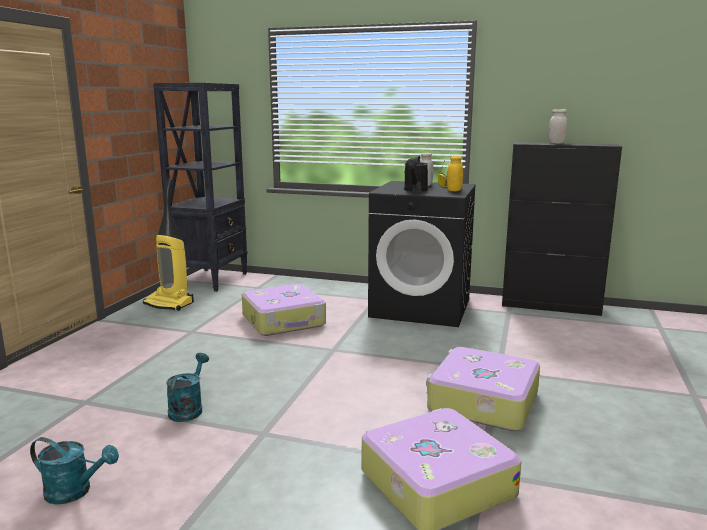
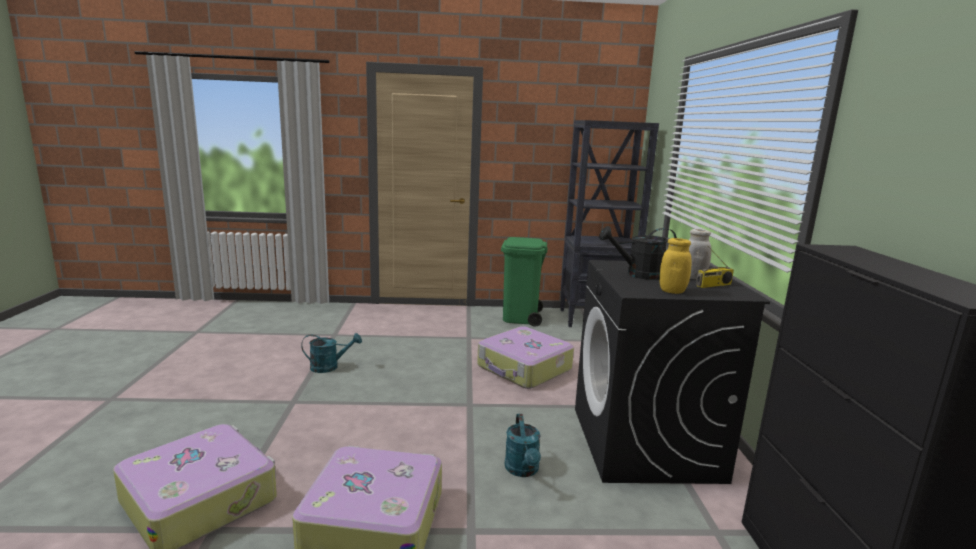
camera: 70 degrees right, 0 degrees up
turquoise watering can [30,437,119,505] -> turquoise watering can moved to [505,414,541,477]
vacuum cleaner [143,179,194,311] -> green trash can [501,237,547,327]
white jar [548,109,568,144] -> none

